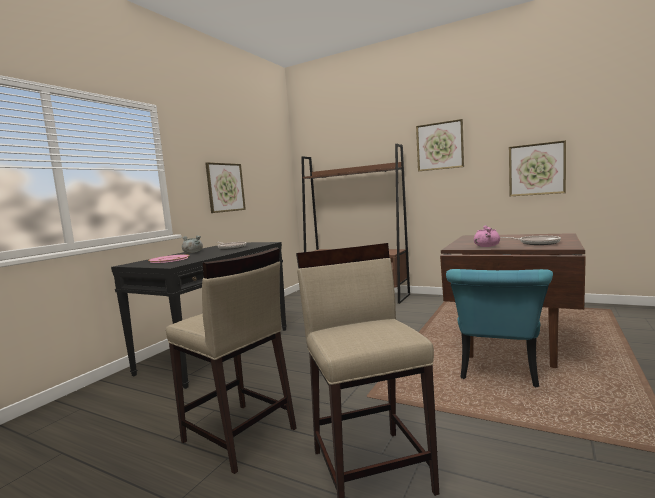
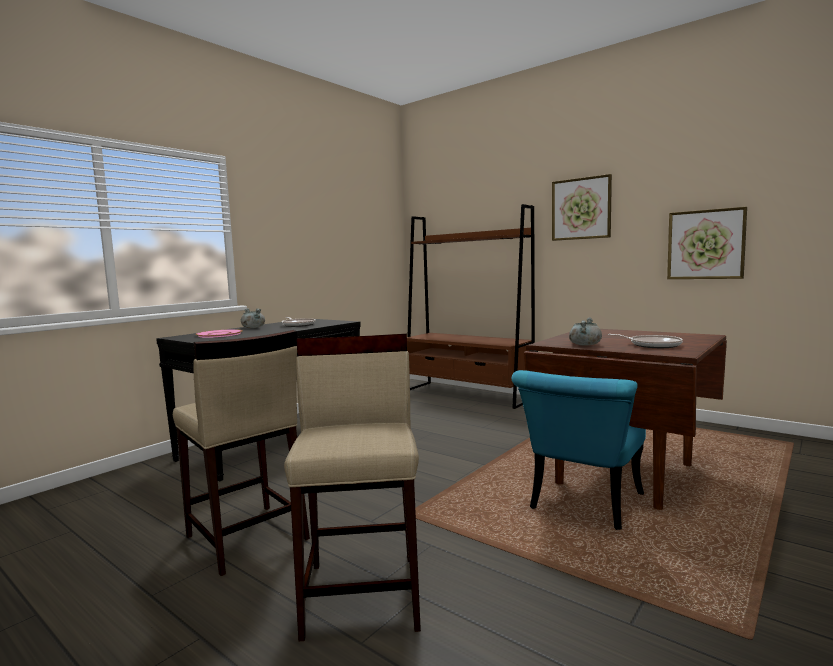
camera: 10 degrees right, 0 degrees up
picture [205,162,246,213] -> none
pink cooking pot [474,225,500,247] -> grey cooking pot [569,318,602,346]

